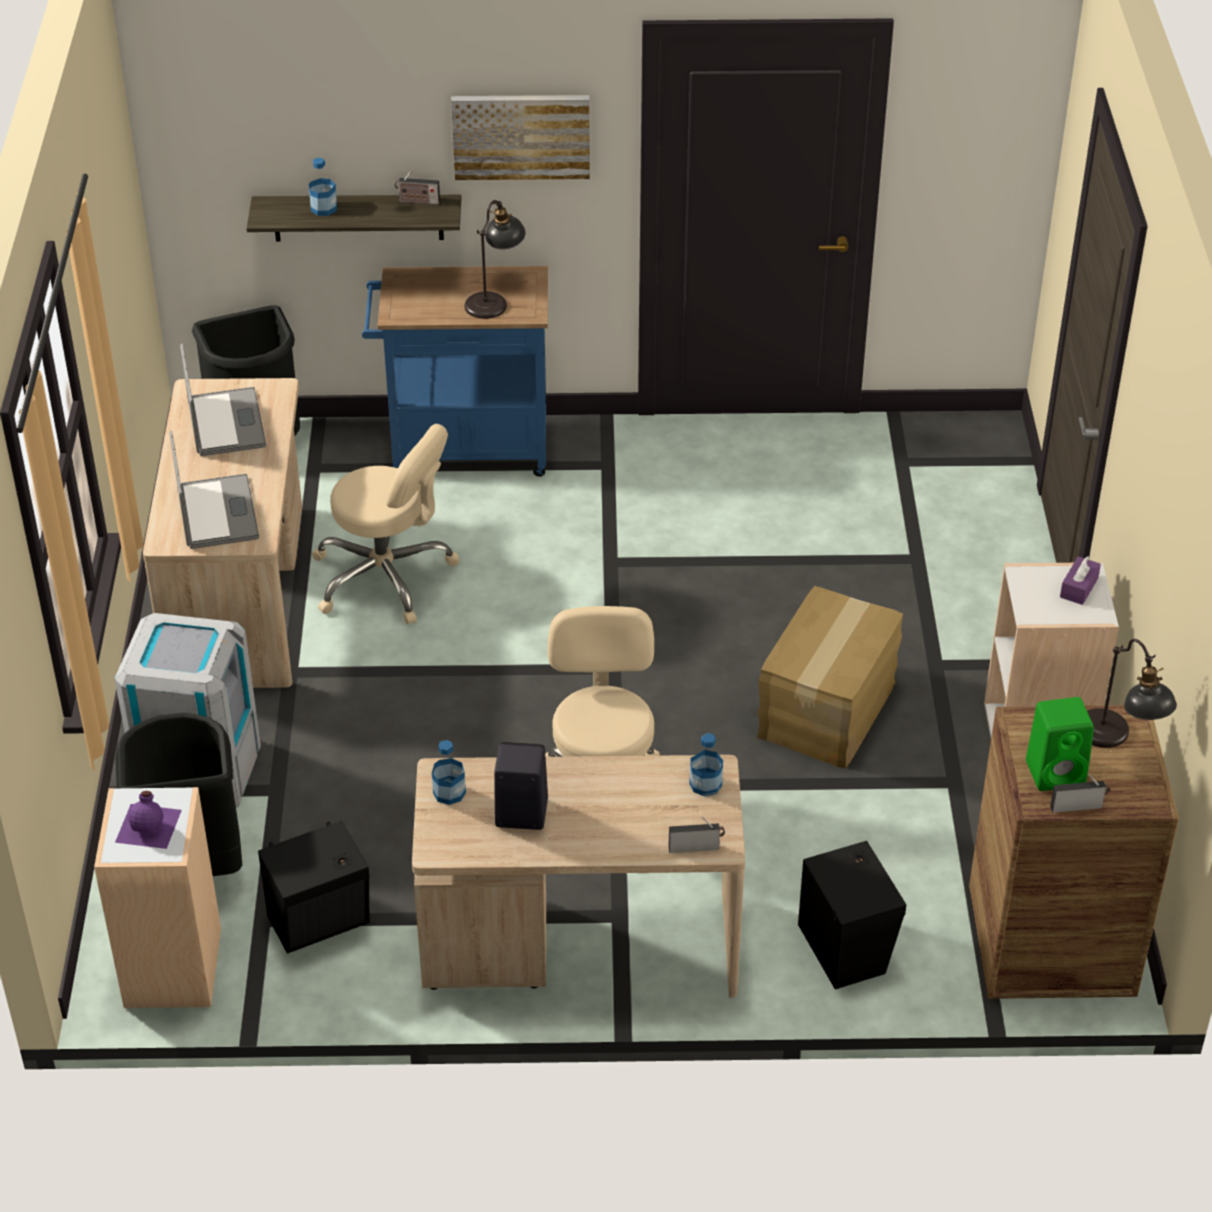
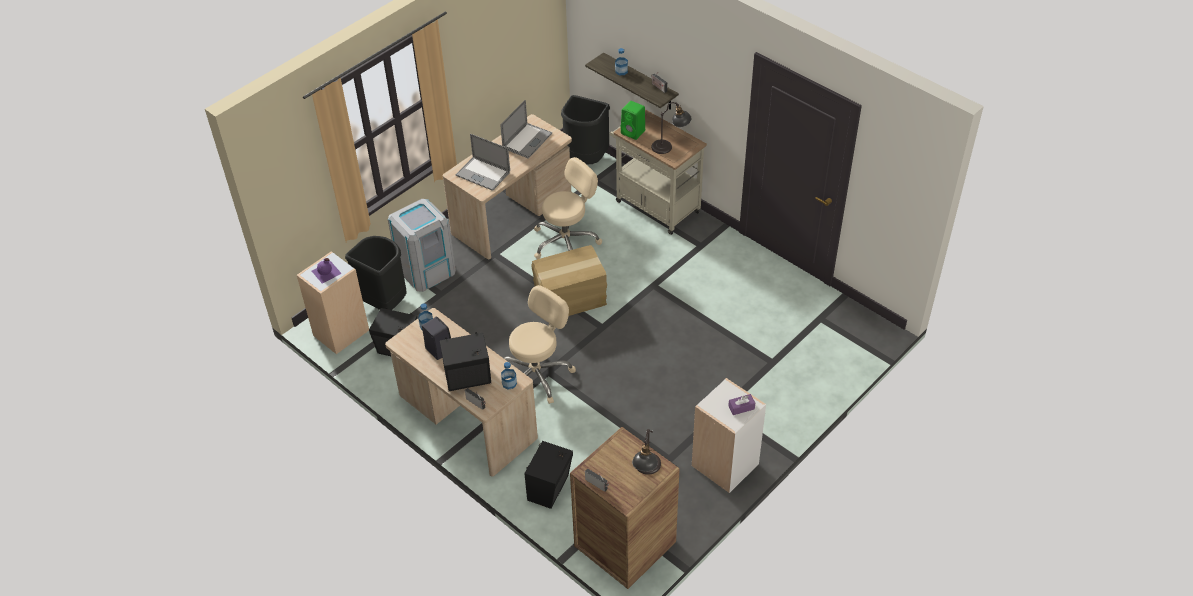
camera: 45 degrees right, 5 degrees up
laptop [170,431,259,549] -> laptop turned 90 degrees clockwise [456,134,510,191]
beige office chair [312,424,460,625] -> beige office chair turned 105 degrees counterclockwise [534,157,602,259]
blue cart [362,266,548,477] -> beige cart [610,109,707,235]
picture [451,95,590,180] -> none
cardboard box [757,586,903,769] -> cardboard box moved to [531,245,607,316]
green speaker [1026,697,1094,791] -> green speaker moved to [621,101,645,140]
none -> black speaker [440,332,491,391]

